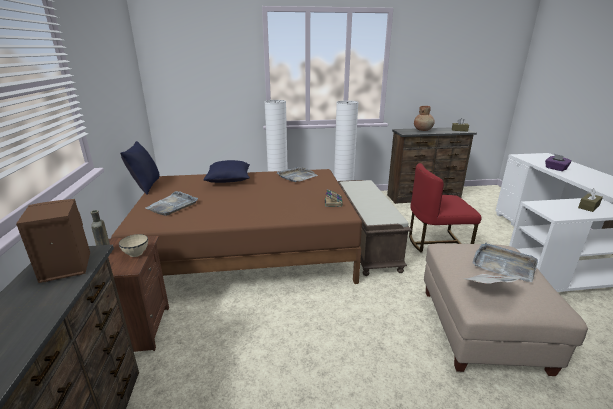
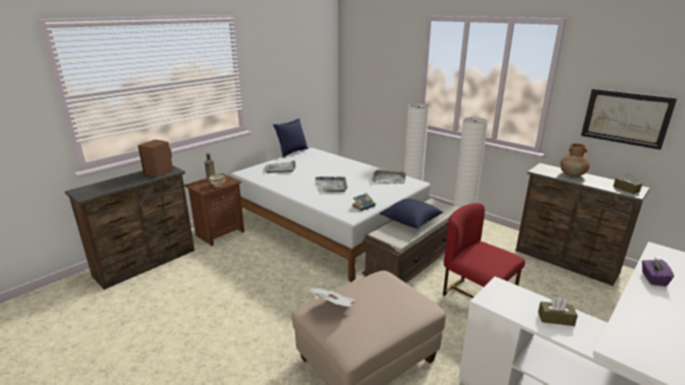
camera: 50 degrees right, 0 degrees up
brown bed [111,169,362,284] -> white bed [230,148,430,282]
blue pillow [204,160,250,183] -> blue pillow moved to [380,199,444,229]
grey tray [472,243,538,282] -> grey tray moved to [315,176,348,193]
none -> picture [581,89,677,150]

